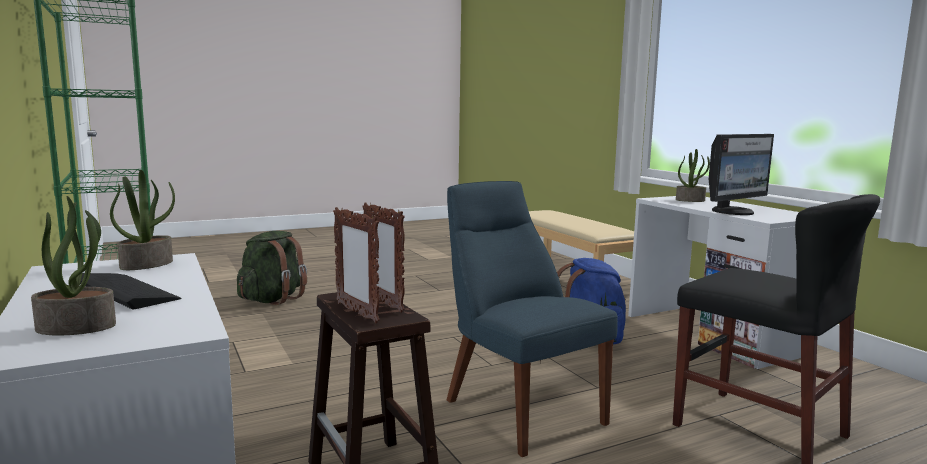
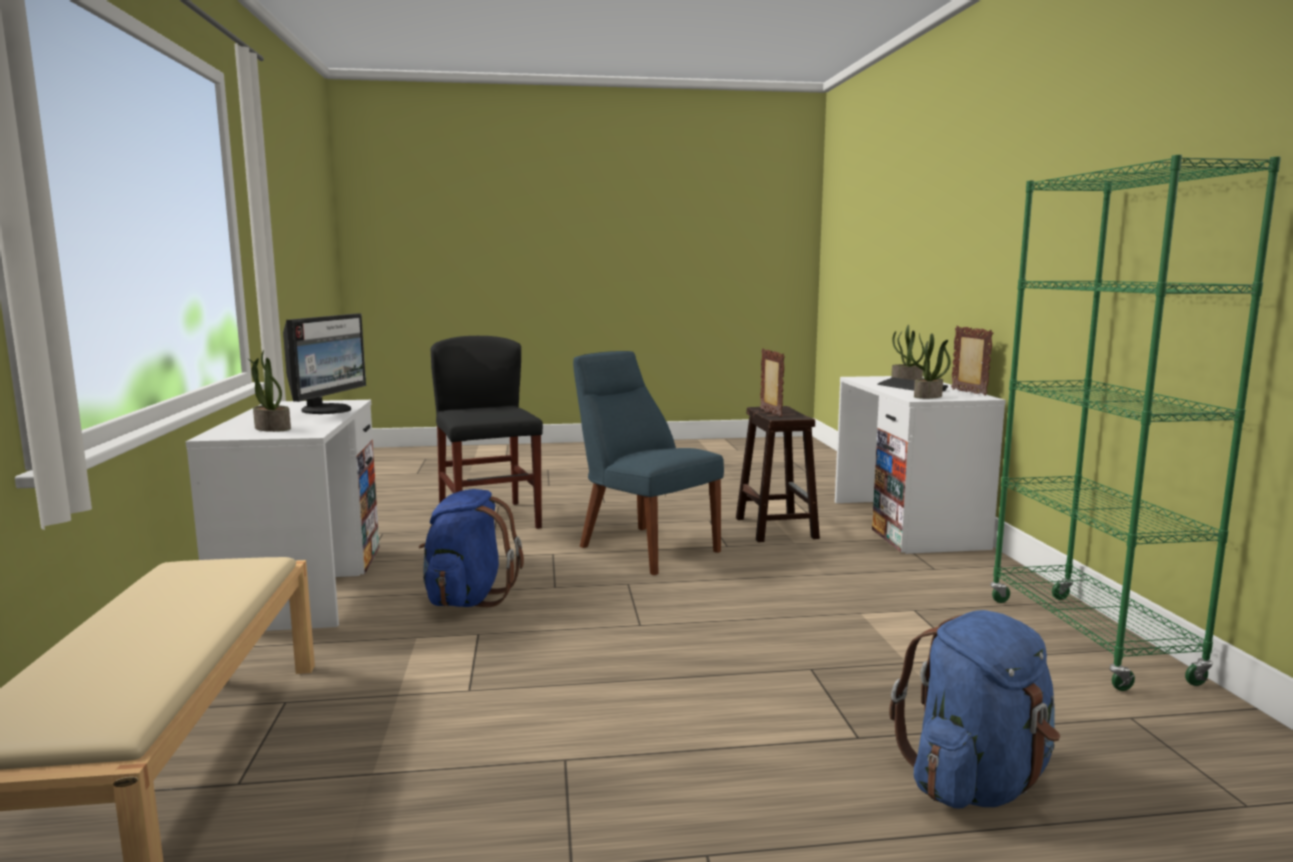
camera: 160 degrees left, 0 degrees up
green backpack [237,231,307,305] -> blue backpack [889,610,1060,808]
picture frame [333,207,380,324] -> picture frame moved to [951,326,993,396]
blue chair [447,181,618,457] -> blue chair turned 150 degrees clockwise [573,351,724,575]
monitor [709,134,774,215] -> monitor turned 120 degrees clockwise [283,314,366,414]

